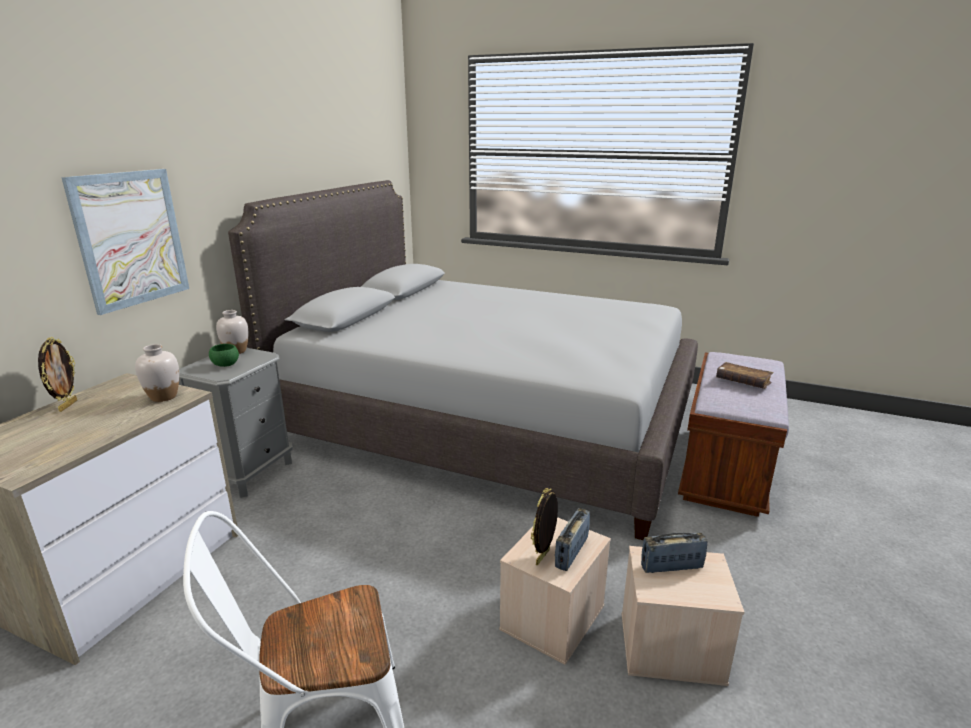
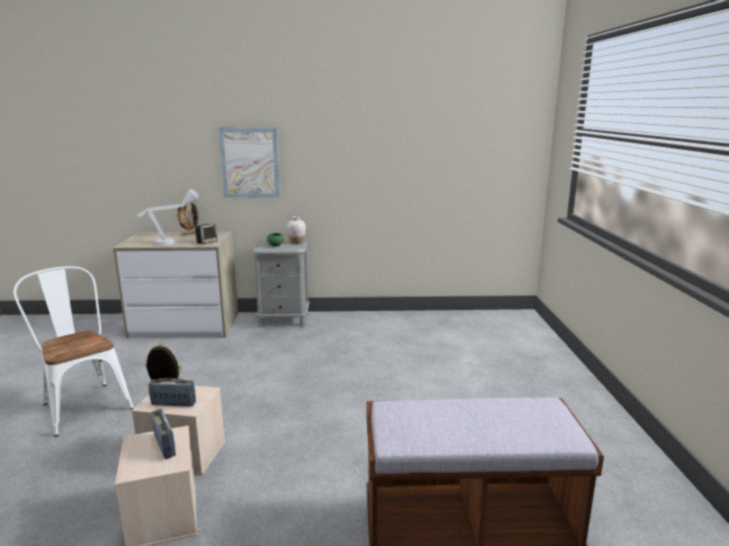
camera: 65 degrees right, 5 degrees down
white vase [135,344,179,402] -> speaker [195,224,218,244]
grey bed [228,180,698,540] -> none
brown book [716,362,774,389] -> none
none -> grey table lamp [137,189,200,245]

